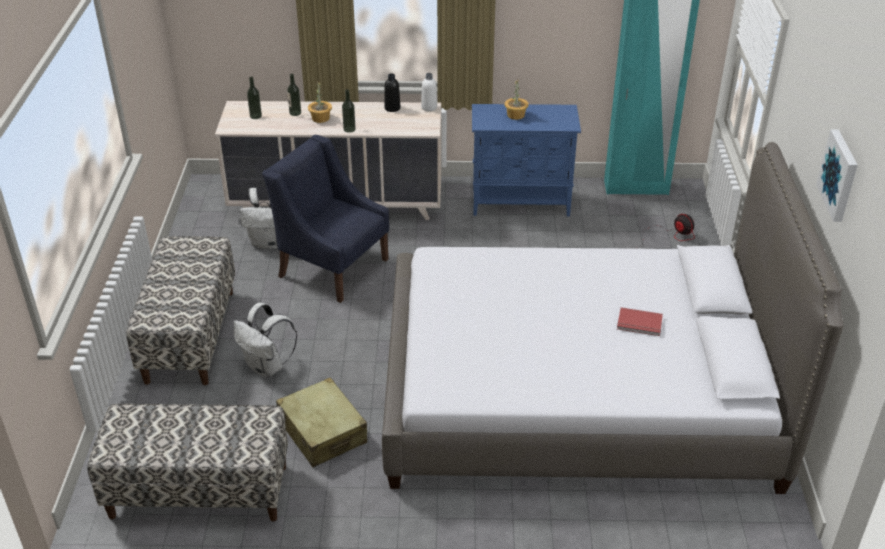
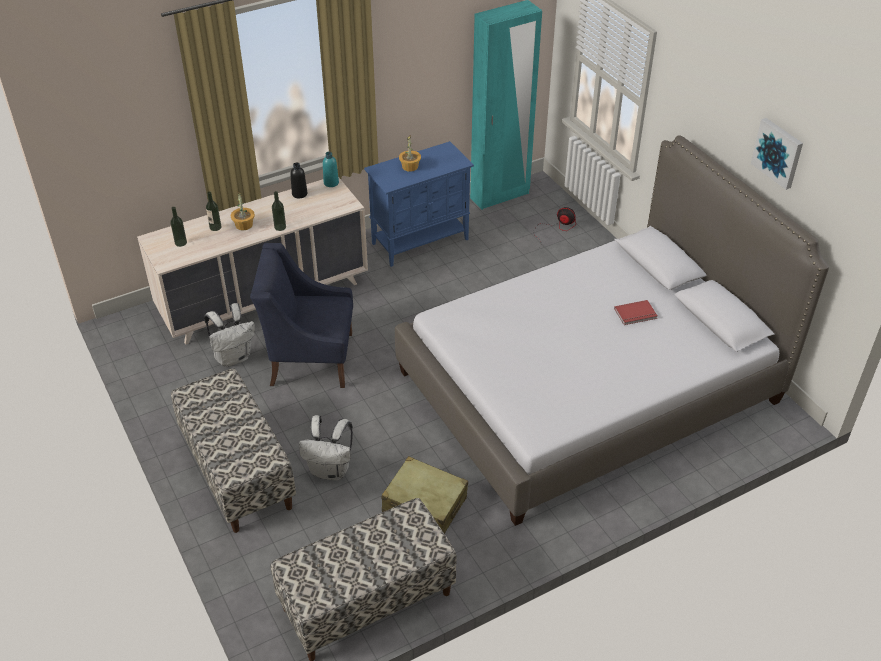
camera: 30 degrees left, 5 degrees up
white bottle [421,73,437,111] -> turquoise bottle [323,152,339,187]

